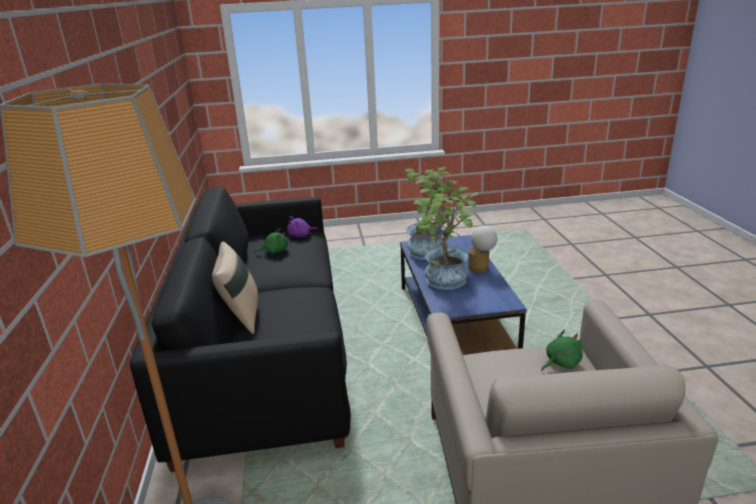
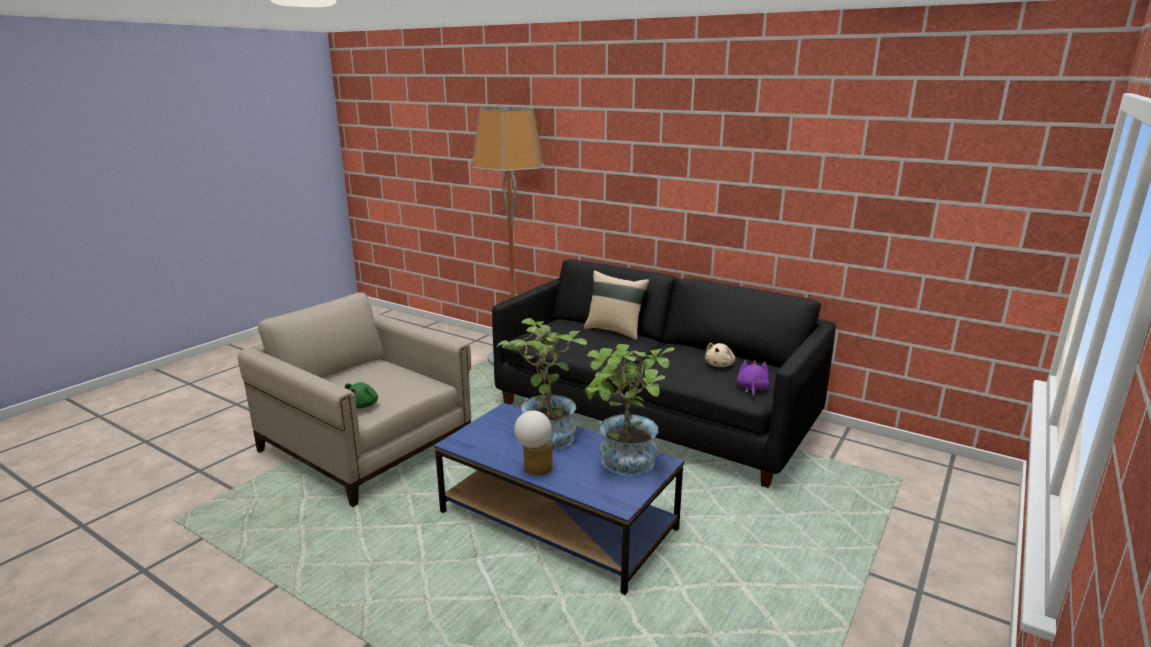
camera: 130 degrees right, 5 degrees down
green plush toy [254,228,288,254] -> beige plush toy [705,343,735,367]

